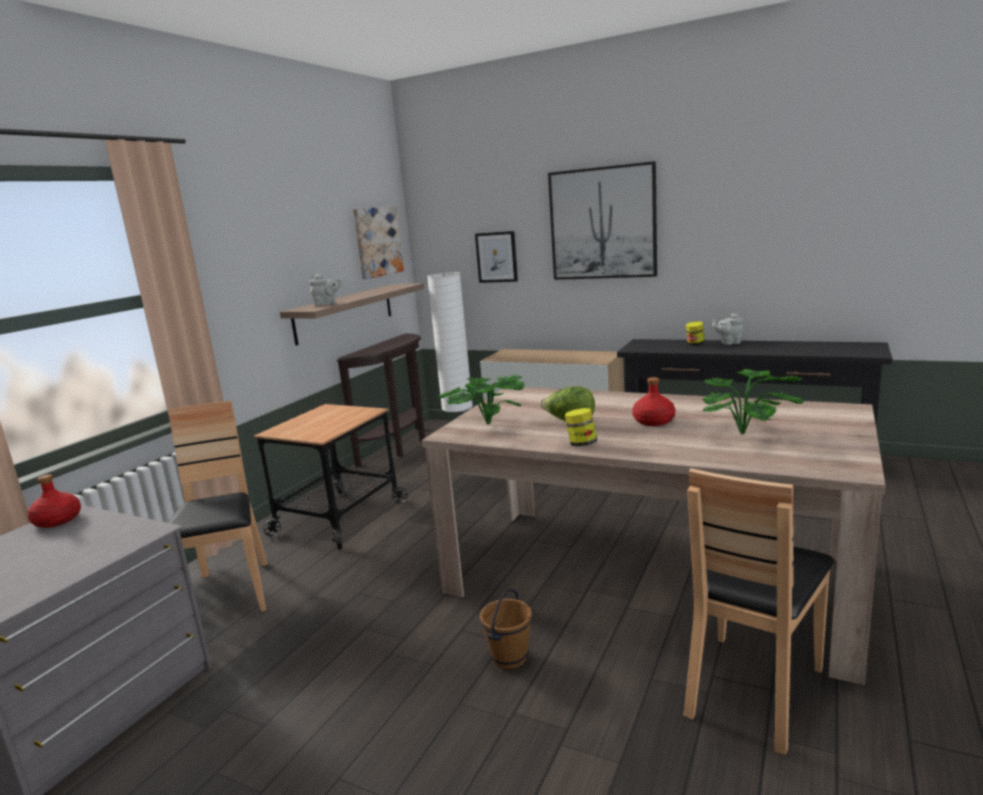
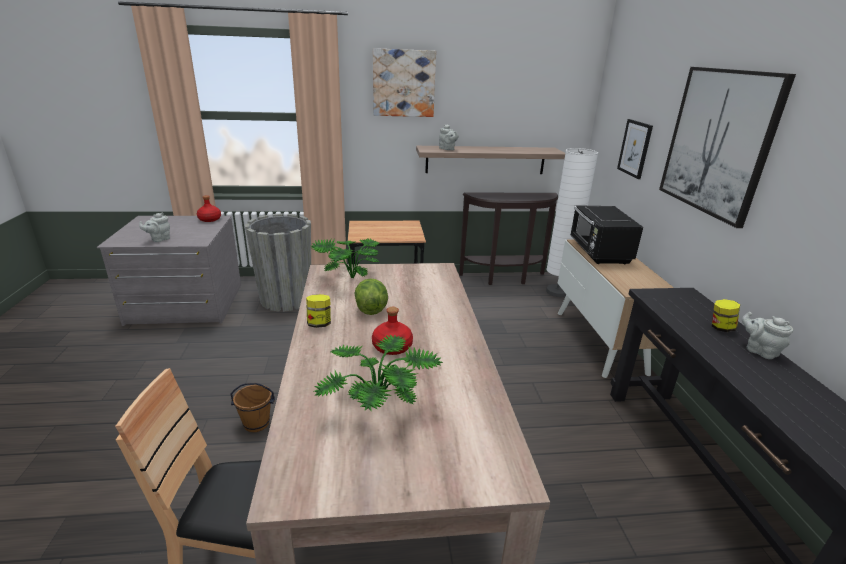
camera: 55 degrees right, 10 degrees up
brown chair [167,401,268,612] -> grey planter [245,214,311,312]
picture [353,206,404,279] -> picture moved to [373,48,436,117]
none -> grey teapot [139,212,170,242]
none -> black microwave [570,205,643,264]

